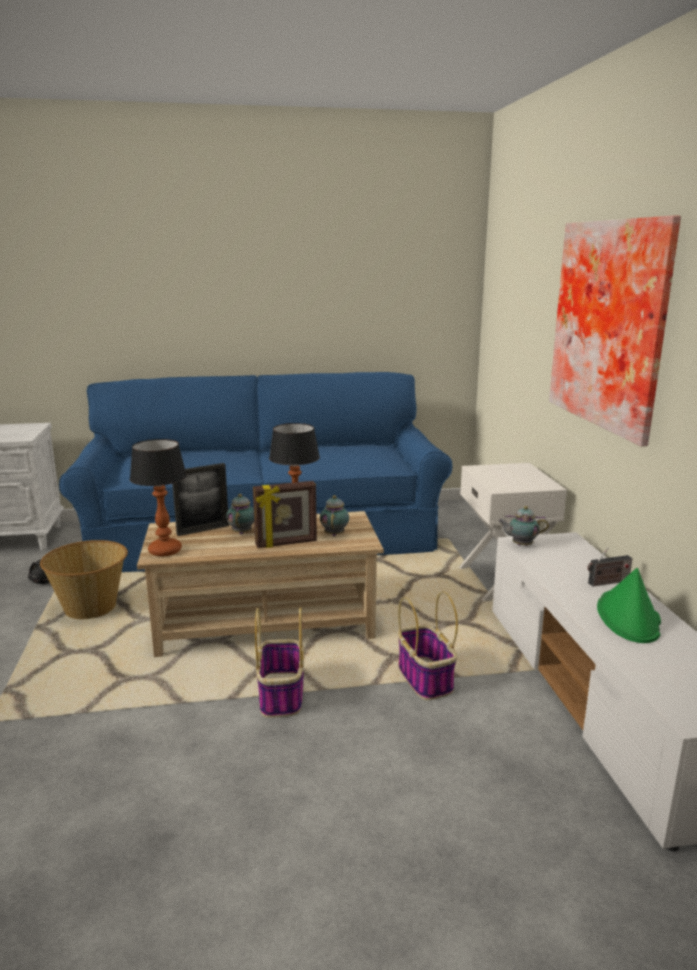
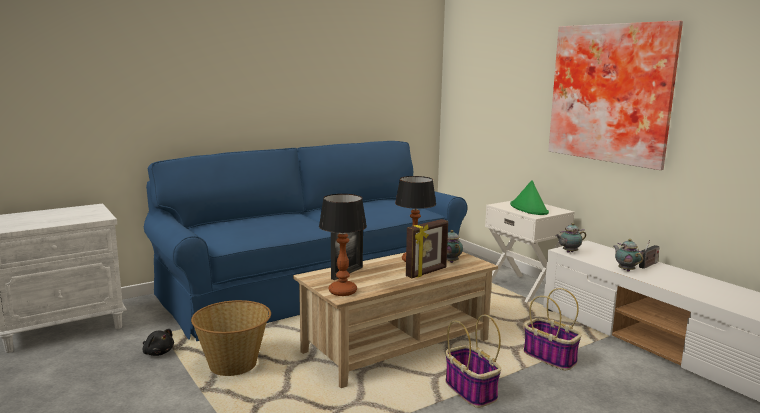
camera: 25 degrees left, 5 degrees down
teapot [226,494,254,534] -> teapot moved to [614,239,643,272]
green hat [597,568,661,643] -> green hat moved to [510,180,549,215]

